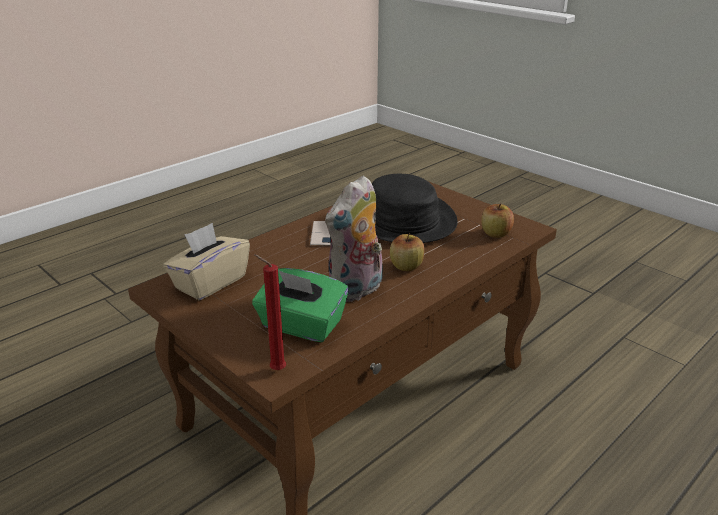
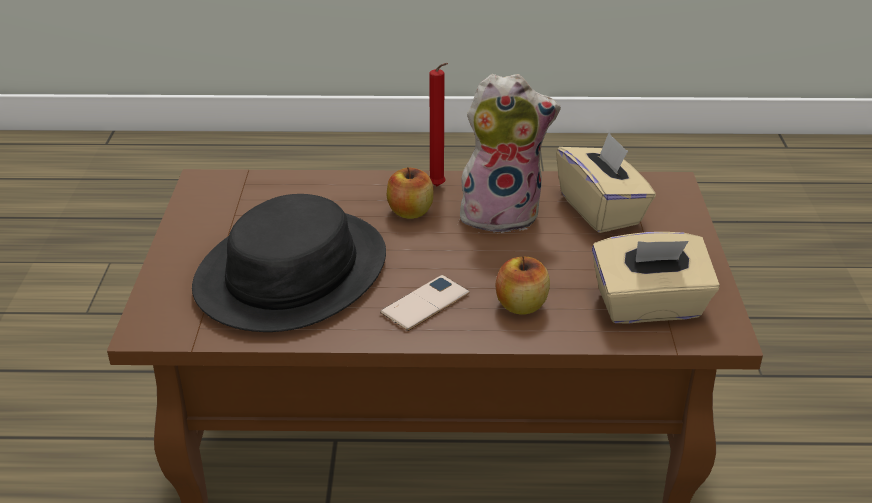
camera: 135 degrees left, 5 degrees up
green tissue box [252,268,349,342] -> beige tissue box [556,132,656,233]
red candle [254,254,286,370] -> red candle moved to [429,63,448,186]
apple [481,203,514,238] -> apple moved to [496,256,550,315]

